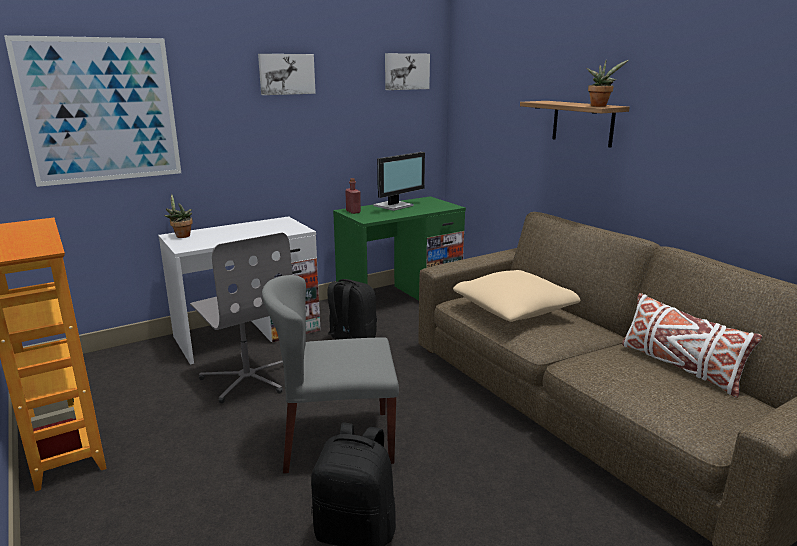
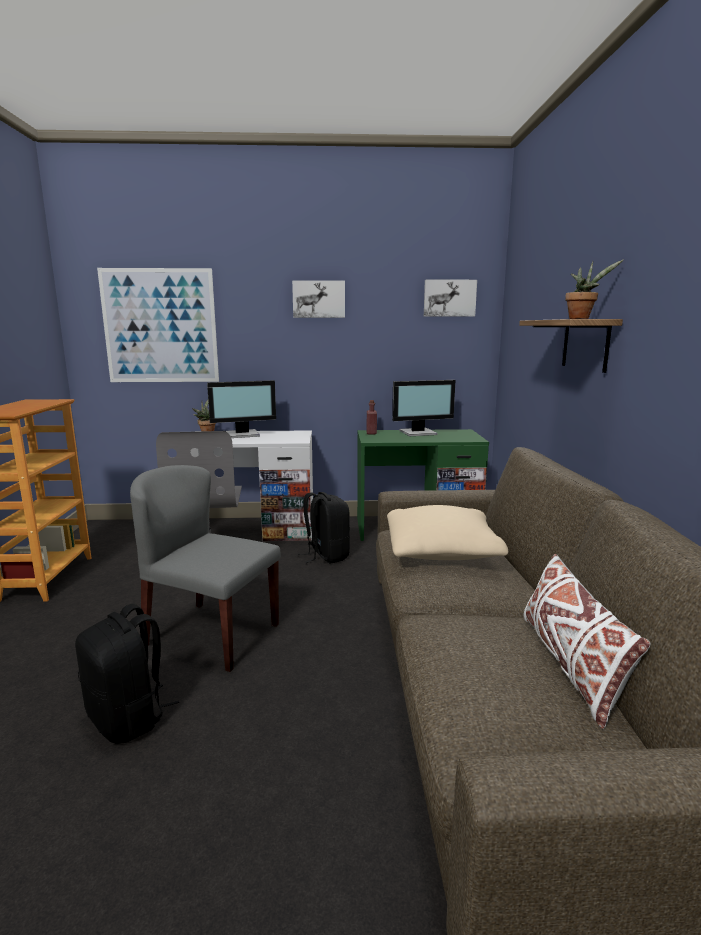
camera: 30 degrees right, 5 degrees down
none -> monitor [207,380,276,438]

